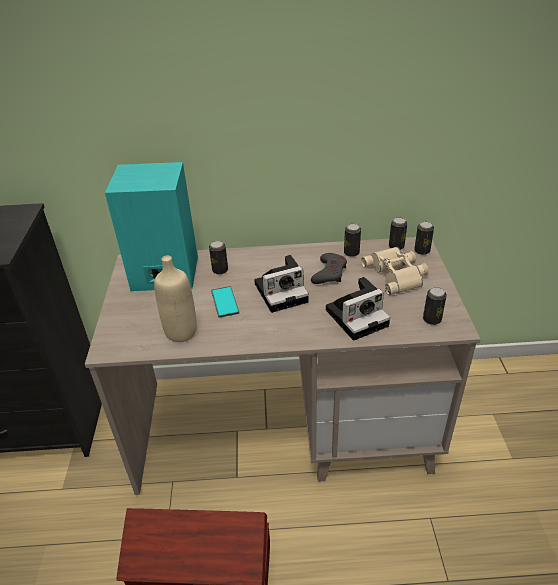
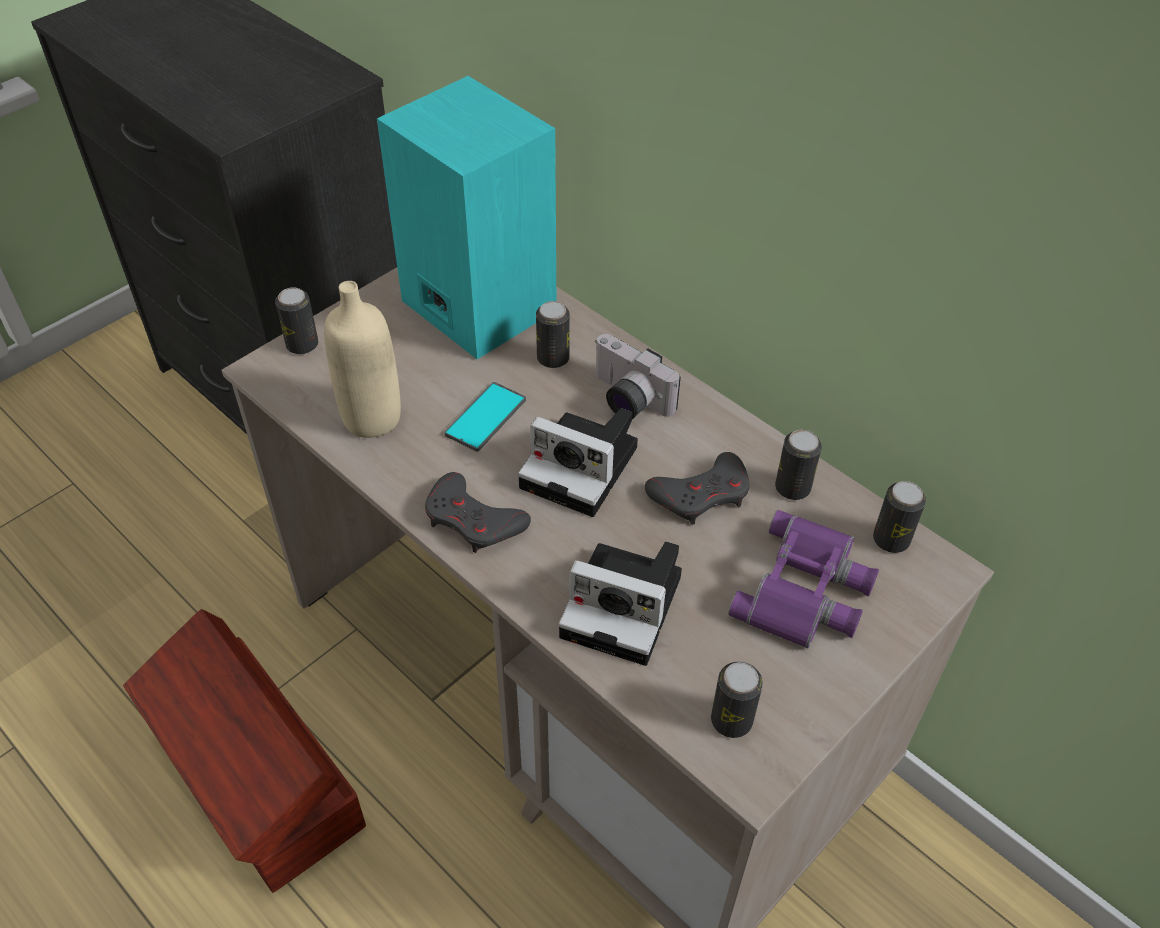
camera: 45 degrees right, 10 degrees up
beige binoculars [361,247,429,295] -> purple binoculars [728,510,879,648]
can [414,221,434,255] -> can moved to [275,287,318,354]
none -> grey game controller [425,472,531,553]
none -> camera [595,334,681,419]

